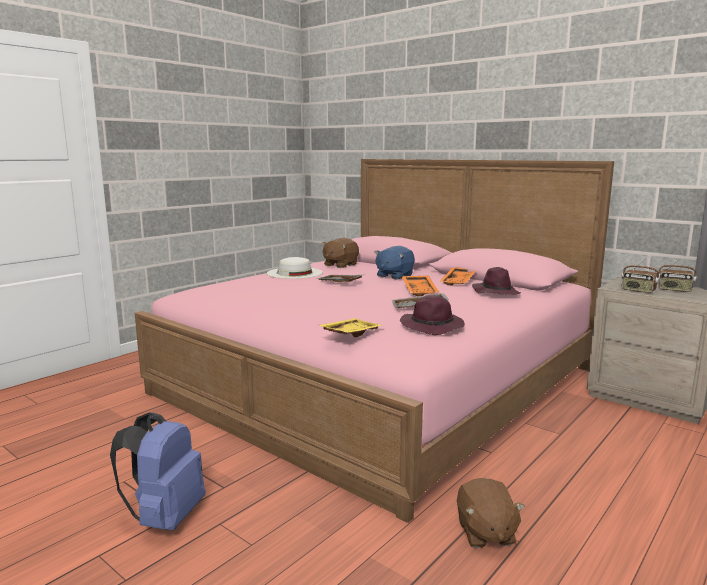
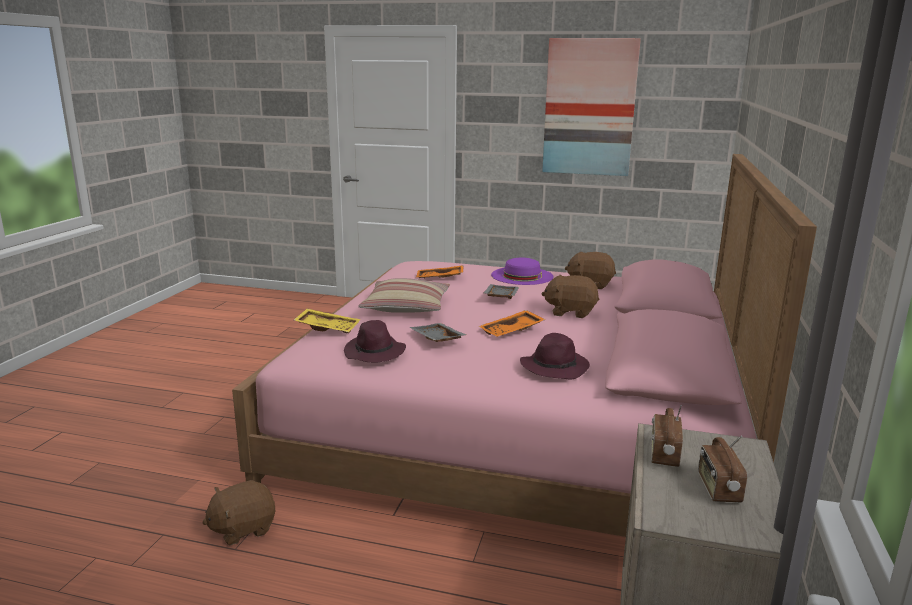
camera: 65 degrees right, 5 degrees up
blue backpack [110,412,206,531] -> none
white hat [267,257,323,279] -> purple hat [491,257,554,285]
blue plush toy [375,246,415,280] -> brown plush toy [542,275,599,318]
orange tray [440,267,476,285] -> orange tray moved to [416,265,463,278]
none -> pillow [358,278,450,313]
none -> picture [542,38,641,176]

